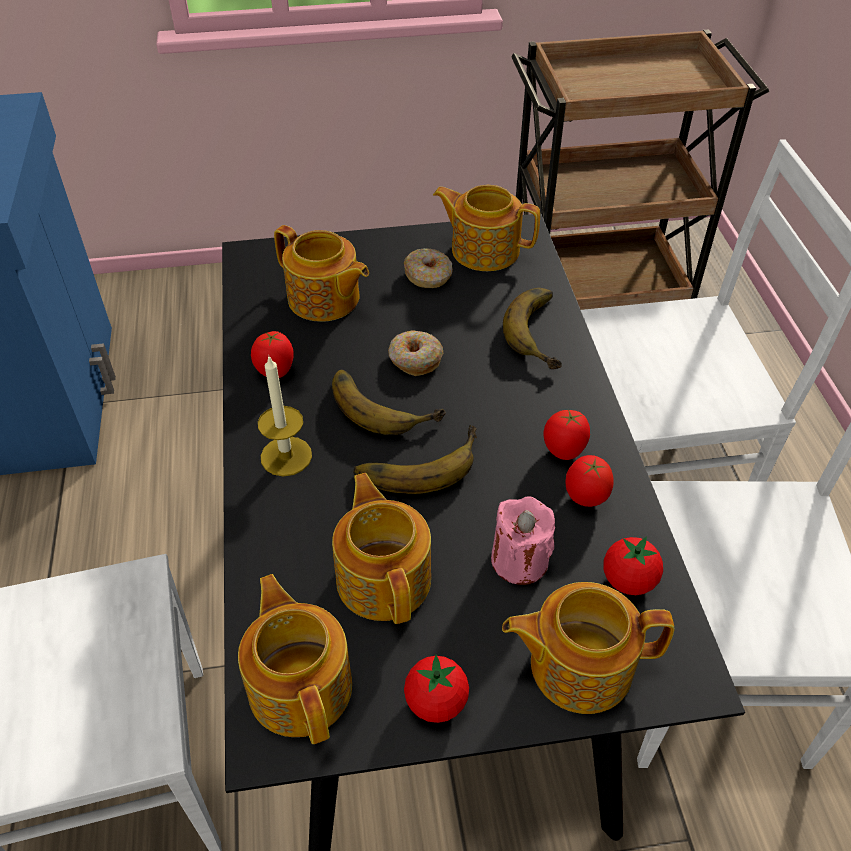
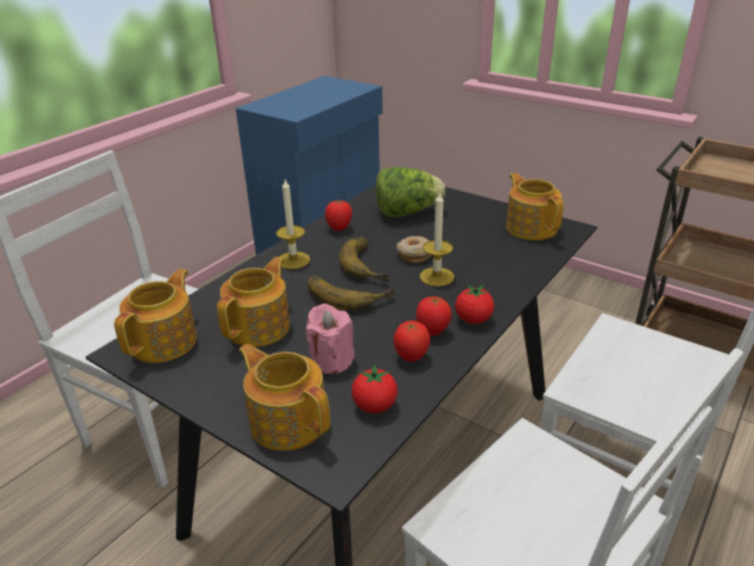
camera: 45 degrees right, 15 degrees down
teapot [274,225,369,322] -> lettuce [376,167,445,217]
donut [404,248,453,288] -> none
tomato [404,655,469,723] -> tomato moved to [455,285,494,324]
banana [503,288,562,369] -> none
none -> candle [420,193,454,286]

